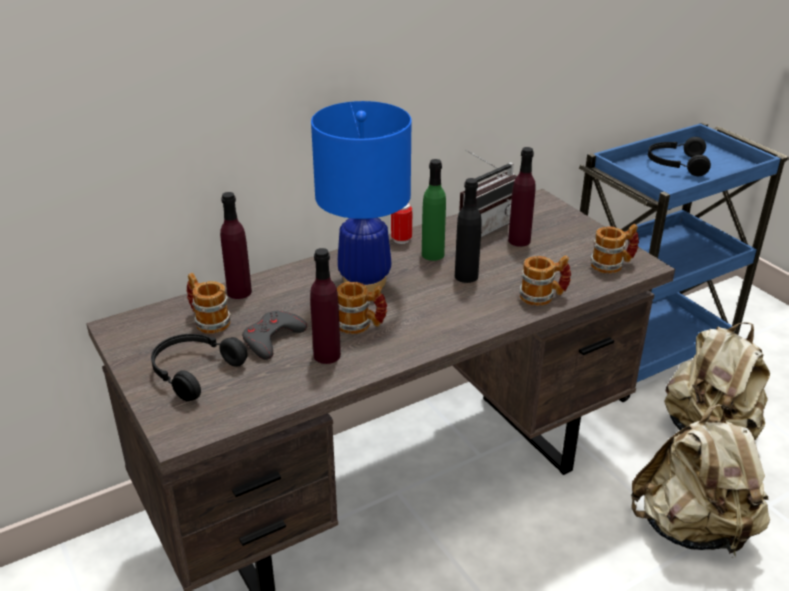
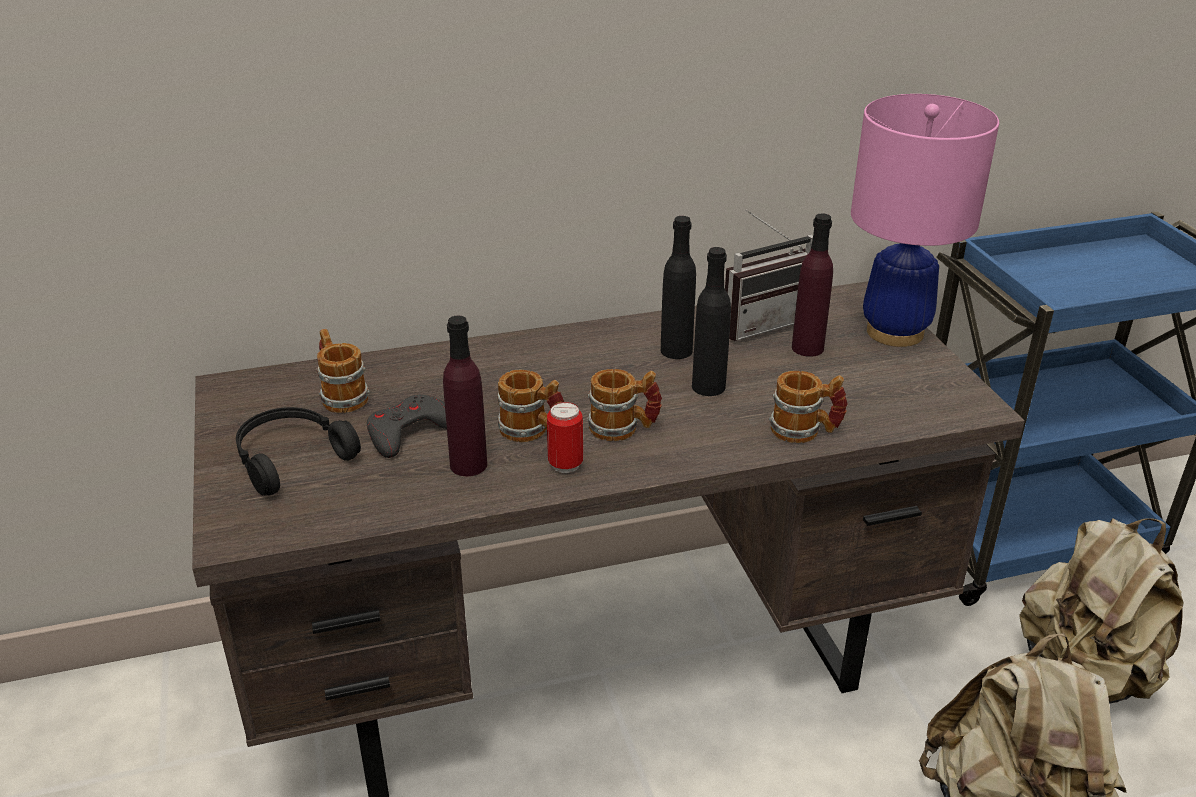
camera: 15 degrees right, 0 degrees up
purple bottle [220,192,252,299] -> none
blue table lamp [311,101,412,292] -> none
can [391,203,412,244] -> can moved to [547,402,583,473]
green bottle [422,159,446,261] -> black bottle [661,216,696,359]
mug [591,224,639,274] -> mug moved to [587,369,662,441]
black headphones [648,137,711,176] -> none
none -> pink table lamp [851,94,999,347]

